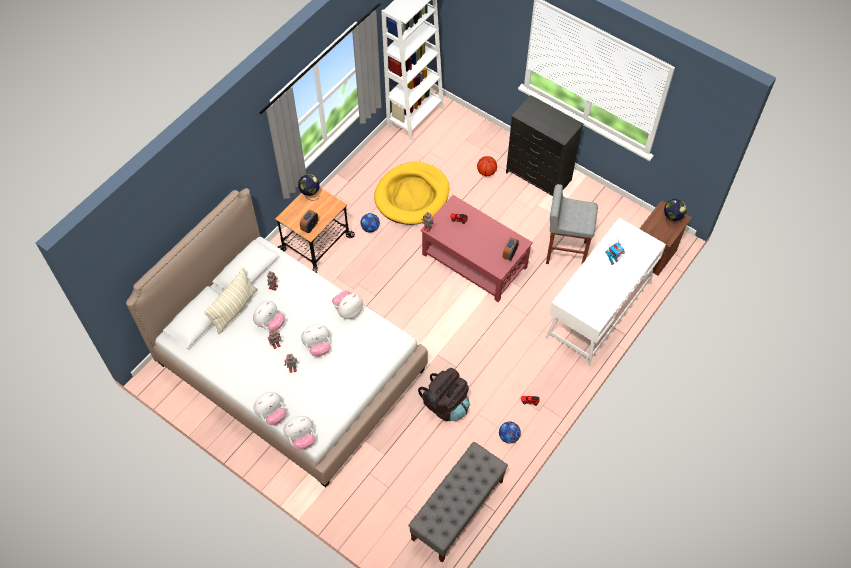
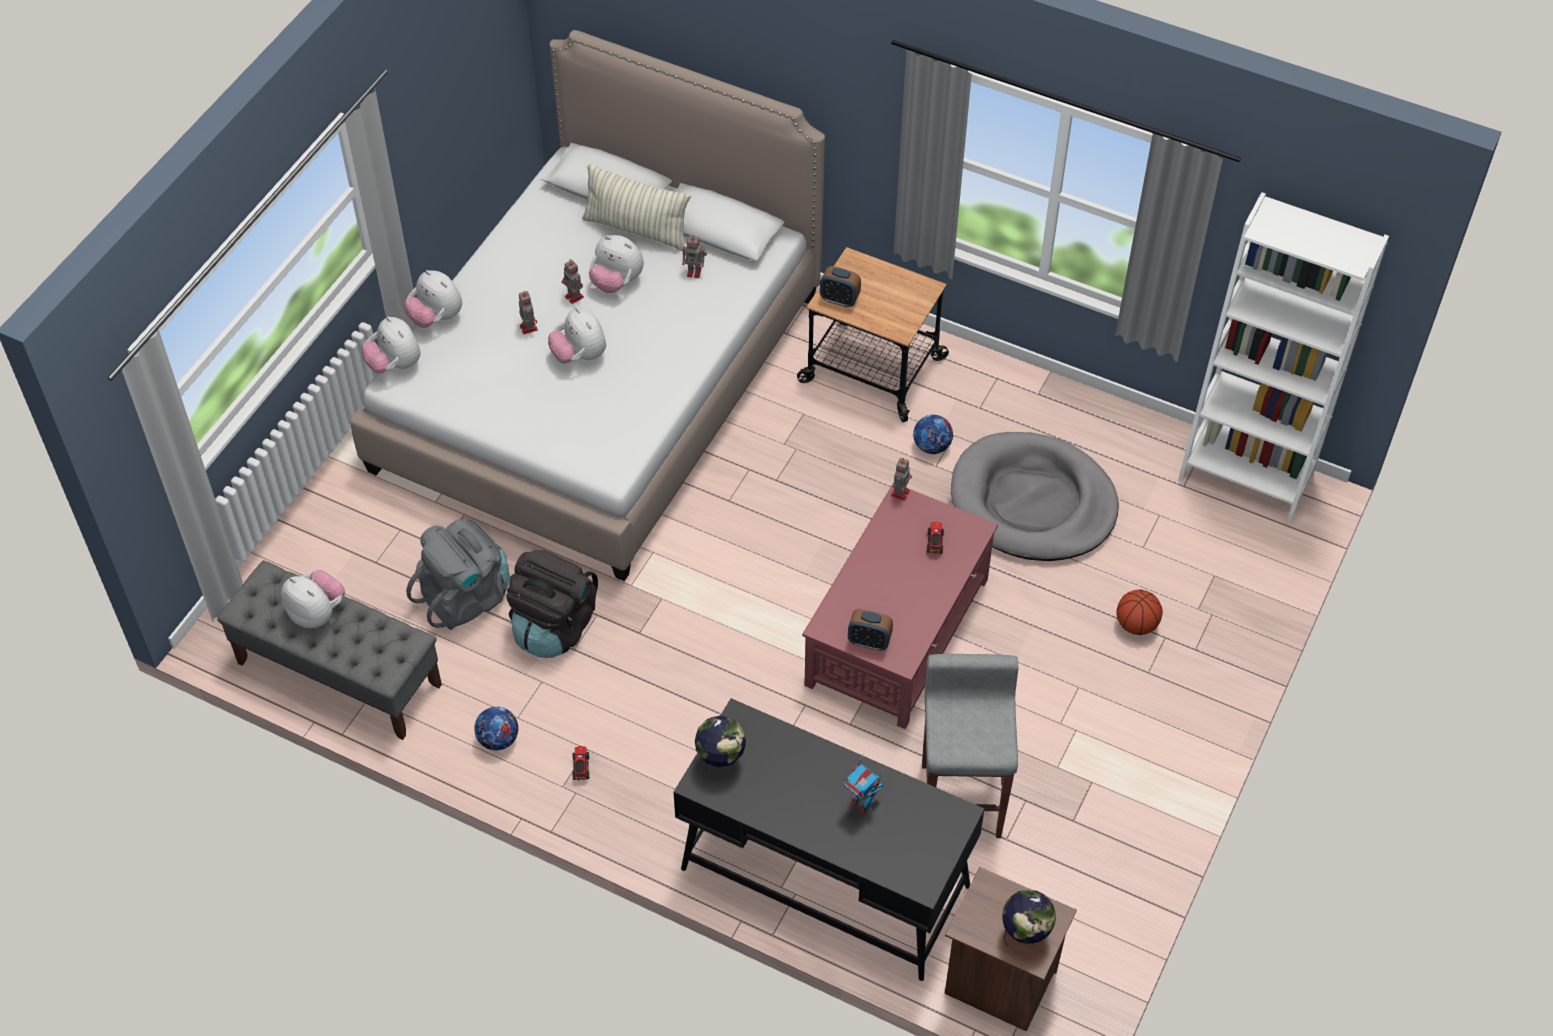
camera: 80 degrees right, 5 degrees down
globe [298,174,320,201] -> globe moved to [695,716,746,781]
plush toy [332,290,363,319] -> plush toy moved to [281,570,345,628]
yellow dog bed [374,162,449,225] -> grey dog bed [951,432,1119,561]
black dresser [506,95,583,196] -> none
white desk [545,218,666,366] -> black desk [673,698,984,981]
none -> grey backpack [406,519,510,630]

